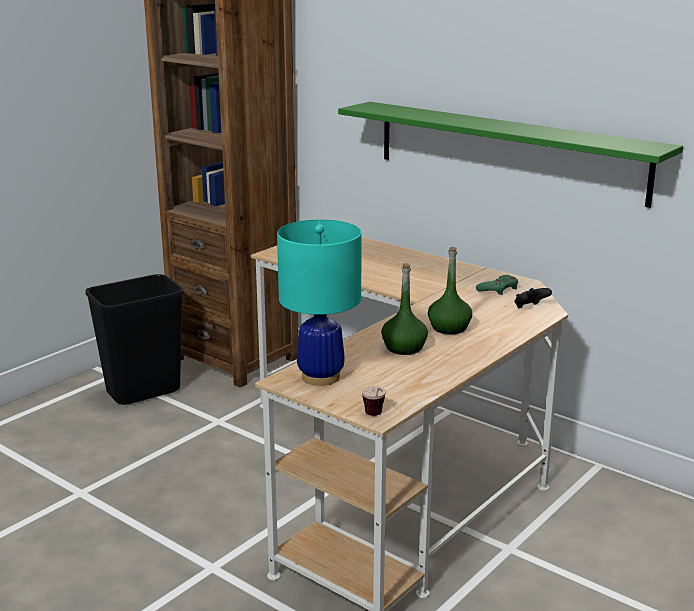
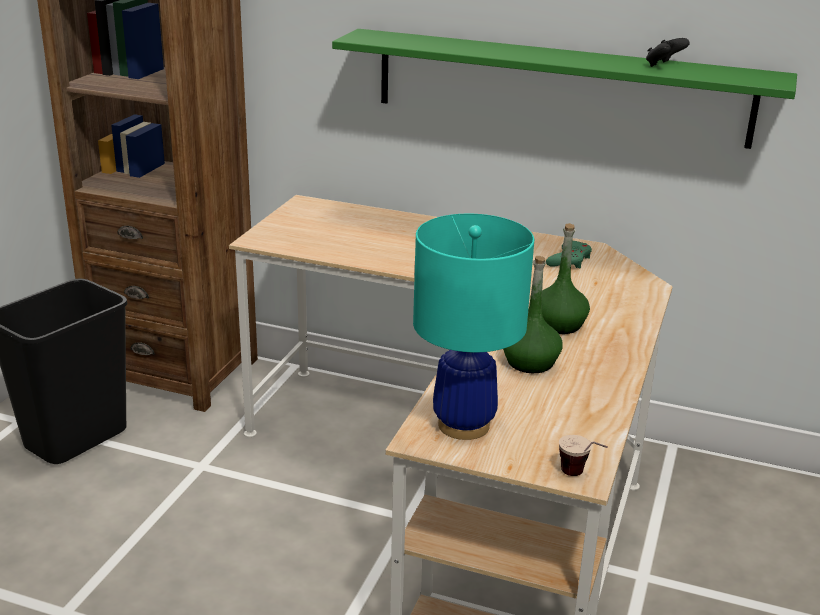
camera: 20 degrees left, 5 degrees up
black game controller [515,288,552,308] -> black game controller moved to [646,38,690,67]

